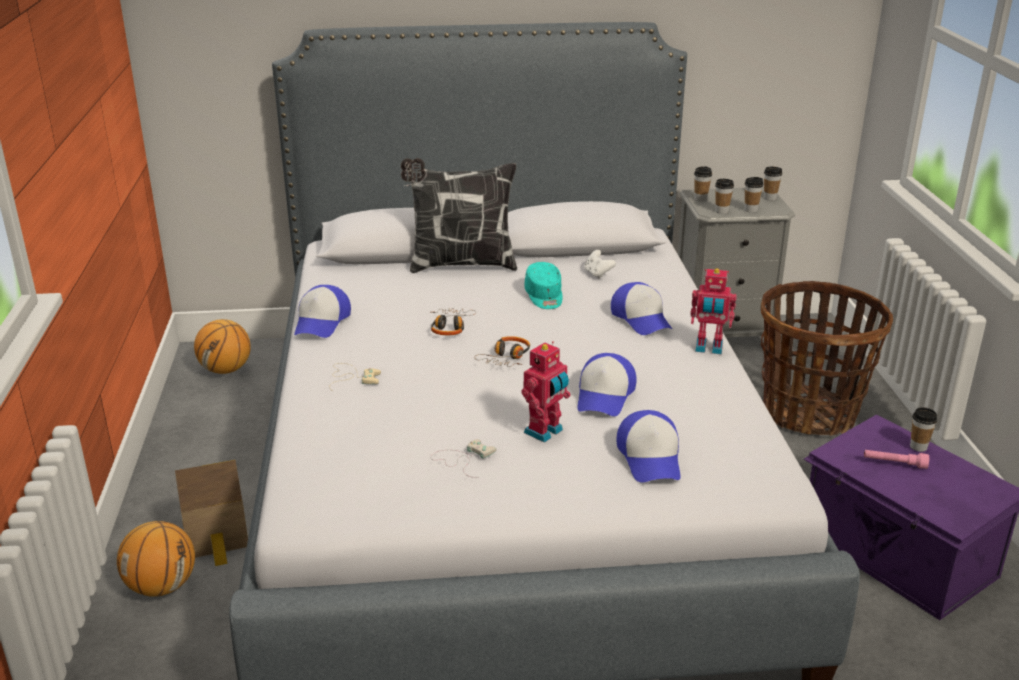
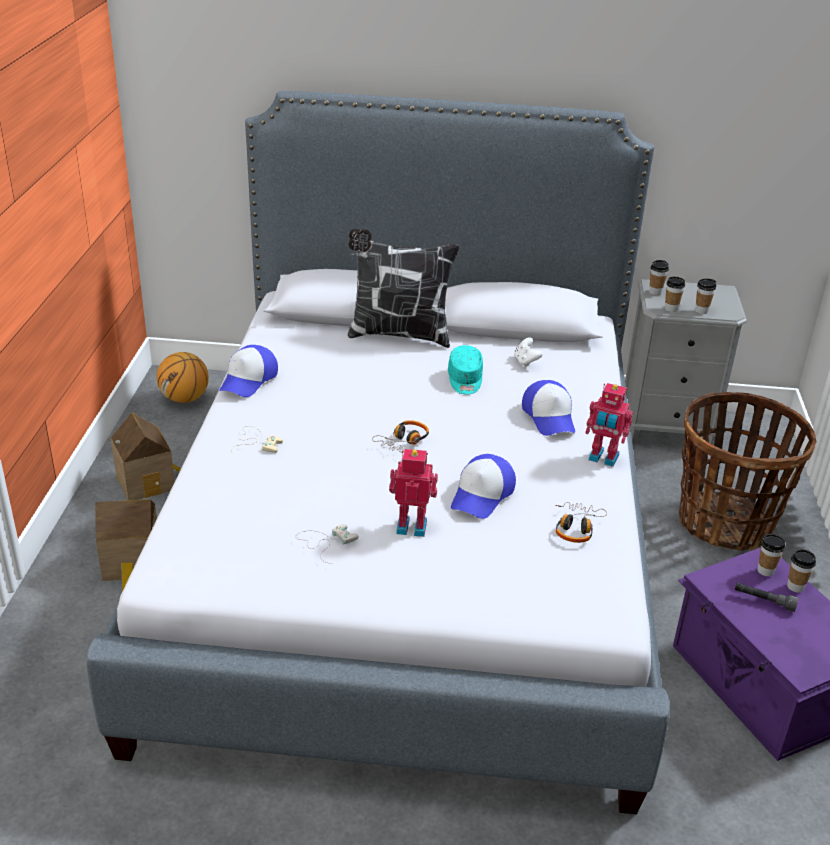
camera: 10 degrees right, 5 degrees up
basketball [117,521,195,597] -> none
headphones [431,308,476,335] -> headphones moved to [555,502,607,543]
toy robot [521,341,571,443] -> toy robot turned 135 degrees counterclockwise [389,449,438,537]
cap [617,410,680,483] -> none
cup [764,167,782,201] -> cup moved to [758,534,785,576]
pink flashlight [864,450,929,469] -> grey flashlight [735,583,799,612]
none -> toy house [110,412,181,500]

